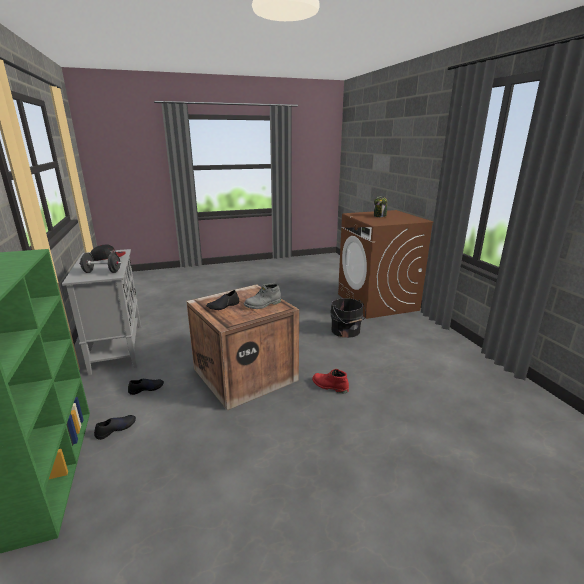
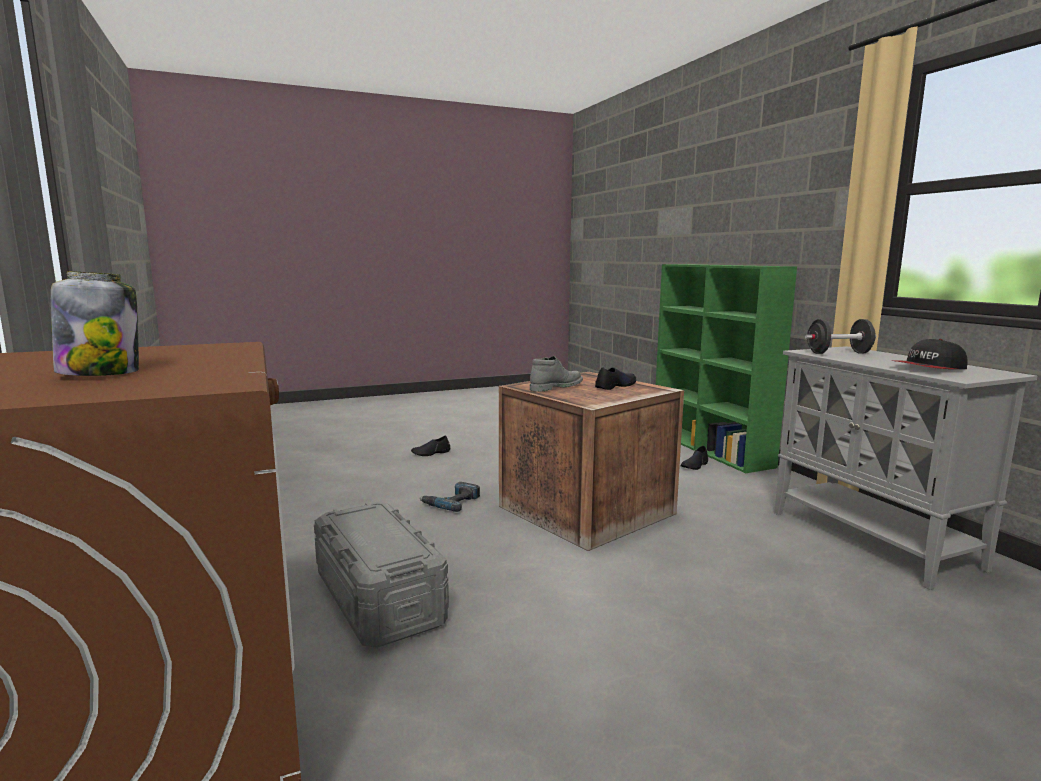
camera: 175 degrees right, 10 degrees down
black shoe [128,379,164,395] -> black shoe moved to [411,435,450,456]
red boot [312,369,349,393] -> power drill [420,482,480,512]
black bucket [330,298,366,338] -> grey storage box [314,502,449,648]

